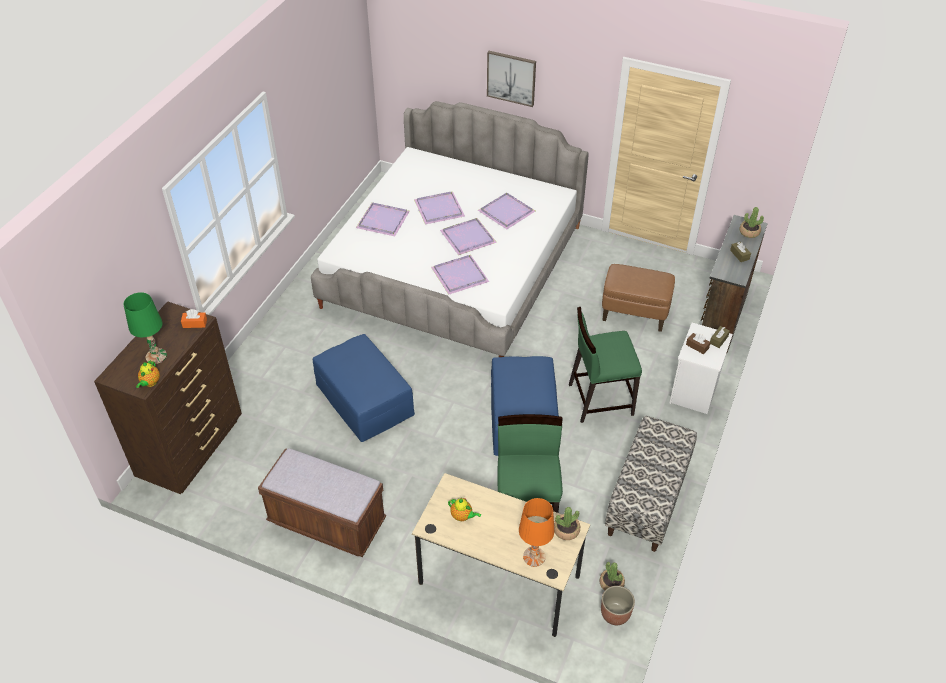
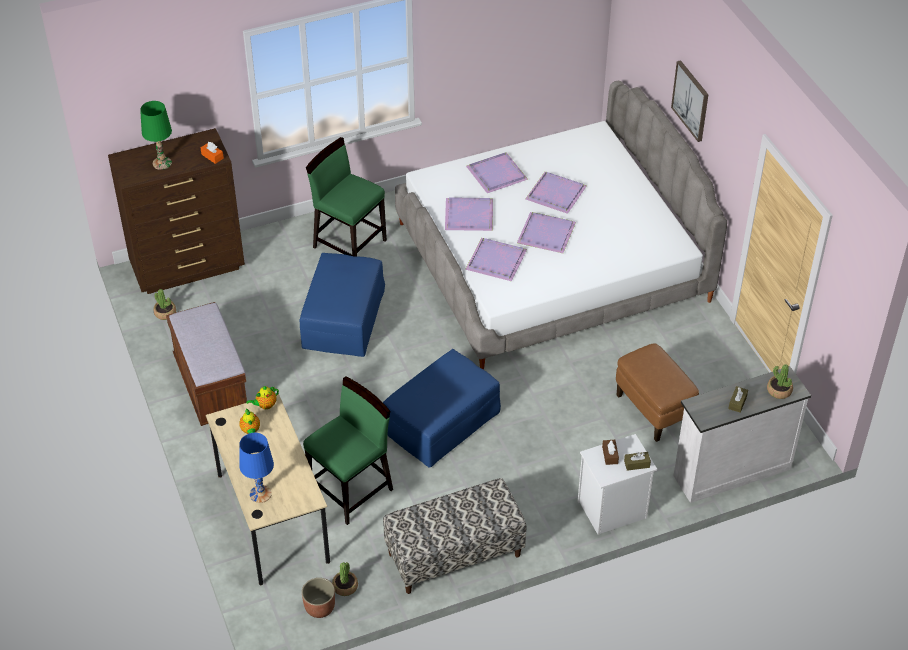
camera: 45 degrees right, 0 degrees up
teapot [136,360,160,388] -> teapot moved to [246,386,279,409]
purple tray [478,193,535,229] -> purple tray moved to [445,197,493,231]
orange table lamp [519,498,554,567] -> blue table lamp [239,433,274,503]
potted plant [554,507,580,540] -> potted plant moved to [153,289,176,320]
green chair [569,307,642,423] -> green chair moved to [306,137,387,257]
brown dresser [701,215,768,353] -> white dresser [673,366,811,503]

